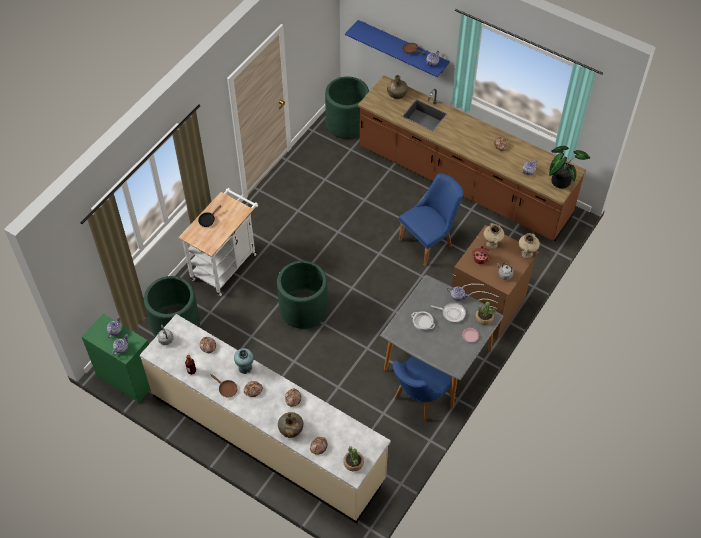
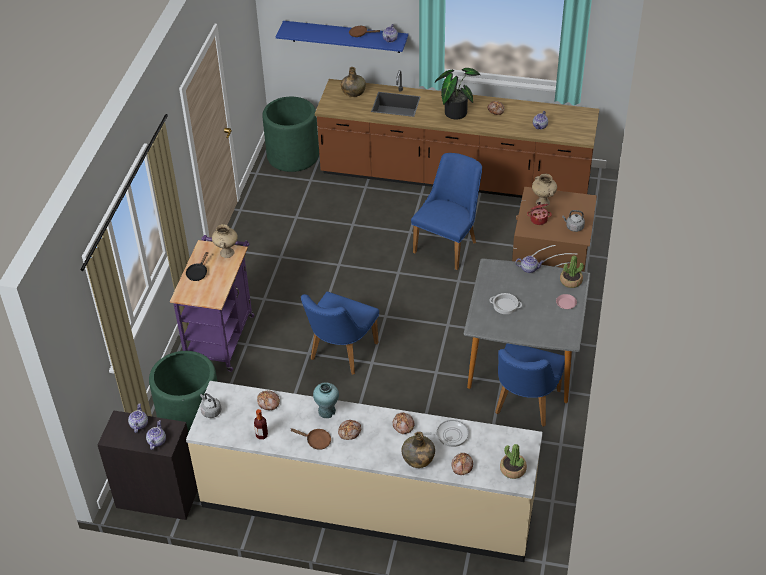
camera: 20 degrees left, 10 degrees down
green cabinet [82,313,151,403] -> black cabinet [98,410,198,520]
white cart [178,188,258,296] -> purple cart [170,235,254,372]
green planter [277,261,328,329] -> blue chair [301,292,379,375]
frying pan [431,303,466,323] -> frying pan moved to [423,420,469,447]
beige vase [519,233,540,259] -> beige vase moved to [212,224,238,258]
potted plant [549,146,590,189] -> potted plant moved to [435,68,480,119]

